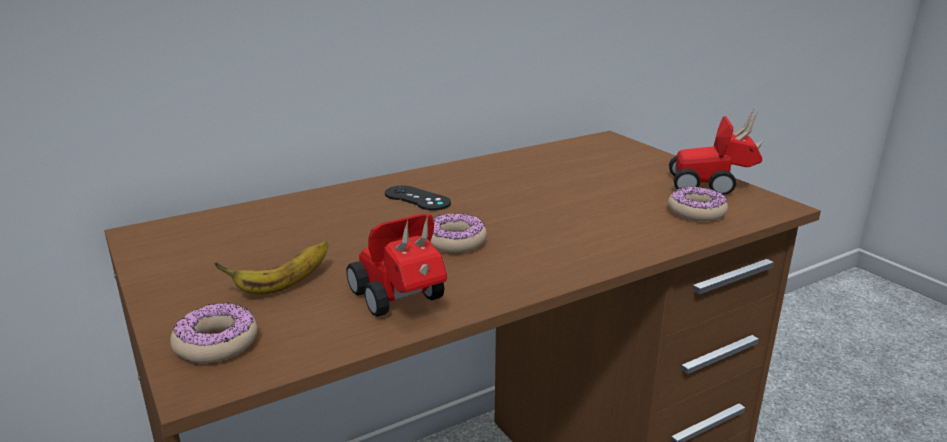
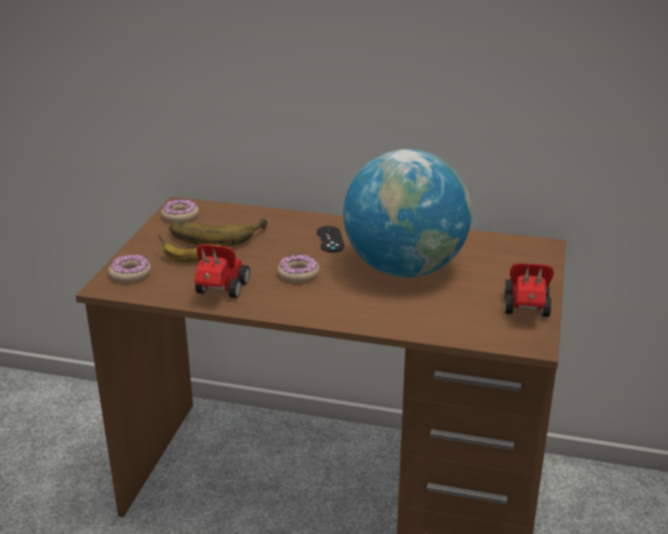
camera: 45 degrees right, 5 degrees up
donut [668,186,728,221] -> donut moved to [161,199,199,223]
toy car [669,110,763,195] -> toy car turned 45 degrees clockwise [504,263,554,317]
none -> banana [169,218,268,247]
none -> globe [343,149,472,277]

